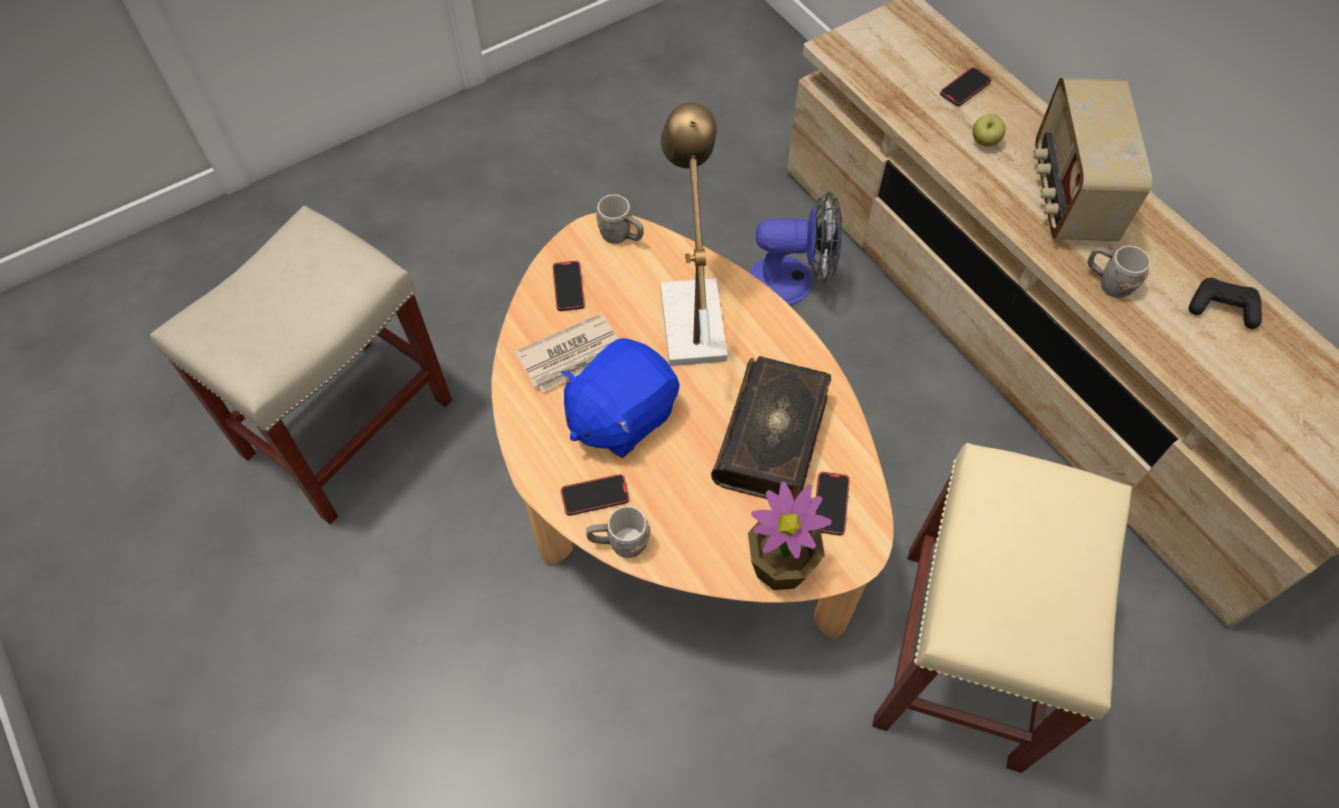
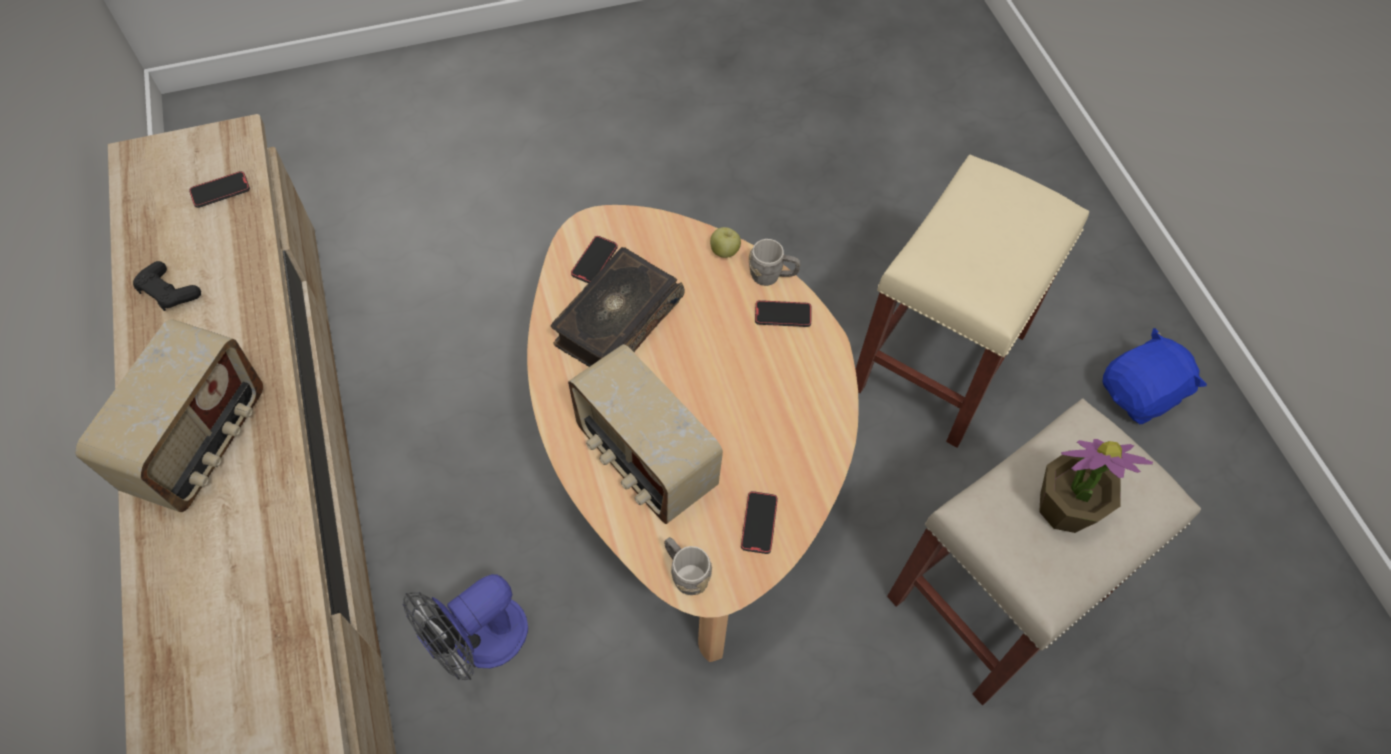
camera: 165 degrees left, 0 degrees up
newspaper [515,313,619,393] -> none
blue plush toy [560,338,680,458] -> blue plush toy moved to [1102,328,1207,424]
table lamp [661,103,728,366] -> radio [568,344,723,524]
potted plant [748,482,832,590] -> potted plant moved to [1039,439,1153,533]
fan [749,191,842,305] -> fan turned 60 degrees counterclockwise [403,574,528,680]
beige stool [872,443,1132,773] -> beige stool moved to [855,155,1089,448]
phone [940,67,992,106] -> phone moved to [189,171,250,208]
apple [973,114,1006,147] -> apple moved to [710,227,741,258]
grey mug [1088,246,1150,298] -> none

